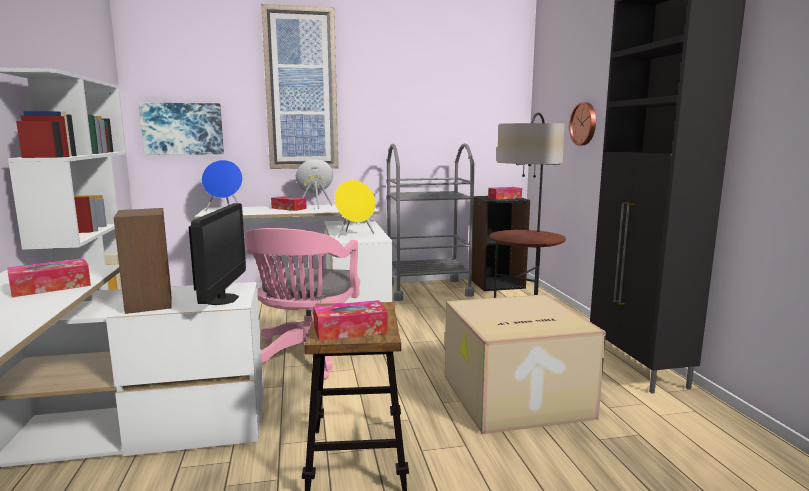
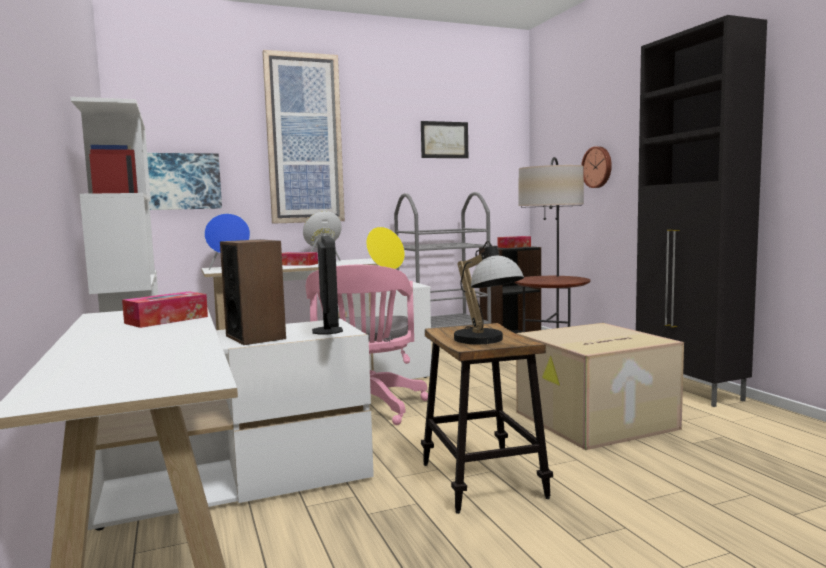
camera: 10 degrees left, 5 degrees down
tissue box [313,300,388,341] -> table lamp [454,241,524,344]
none -> picture [421,121,468,158]

